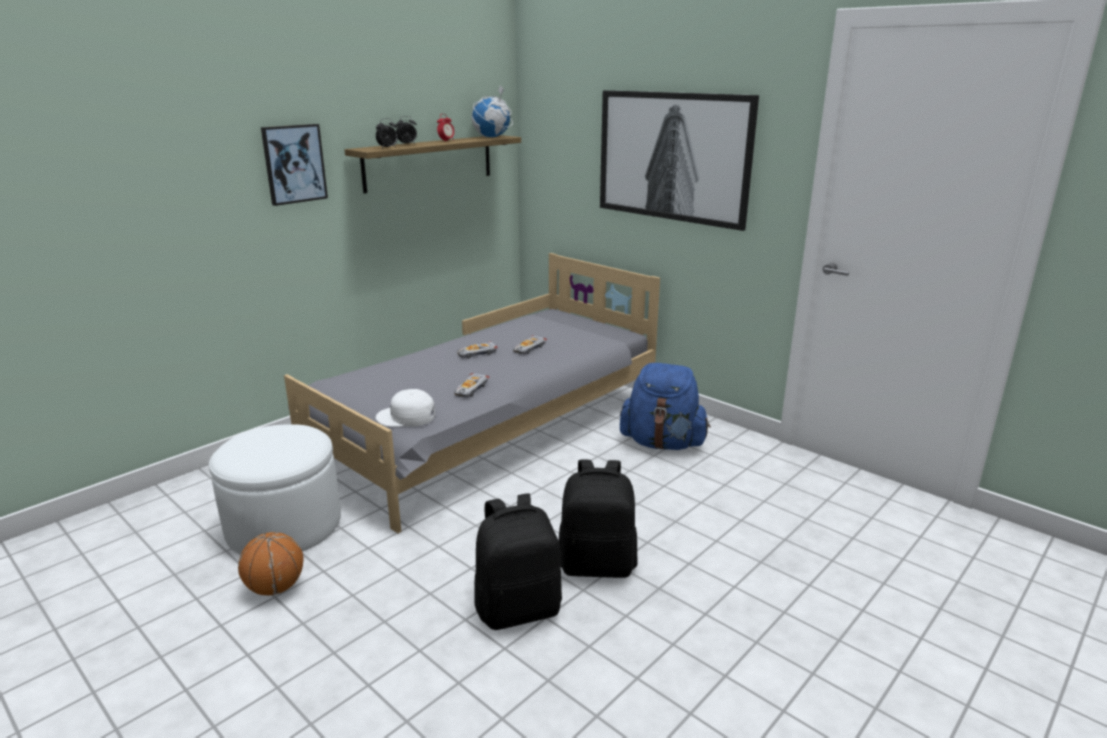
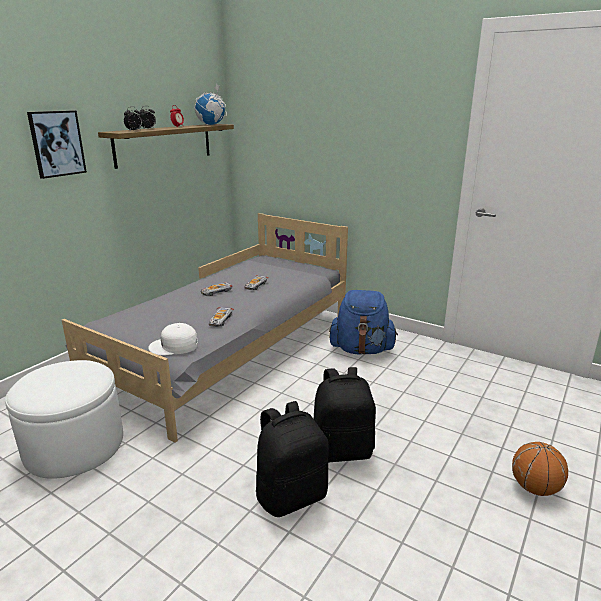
camera: 10 degrees left, 0 degrees up
basketball [238,532,303,595] -> basketball moved to [512,442,568,496]
picture [600,90,759,231] -> none

